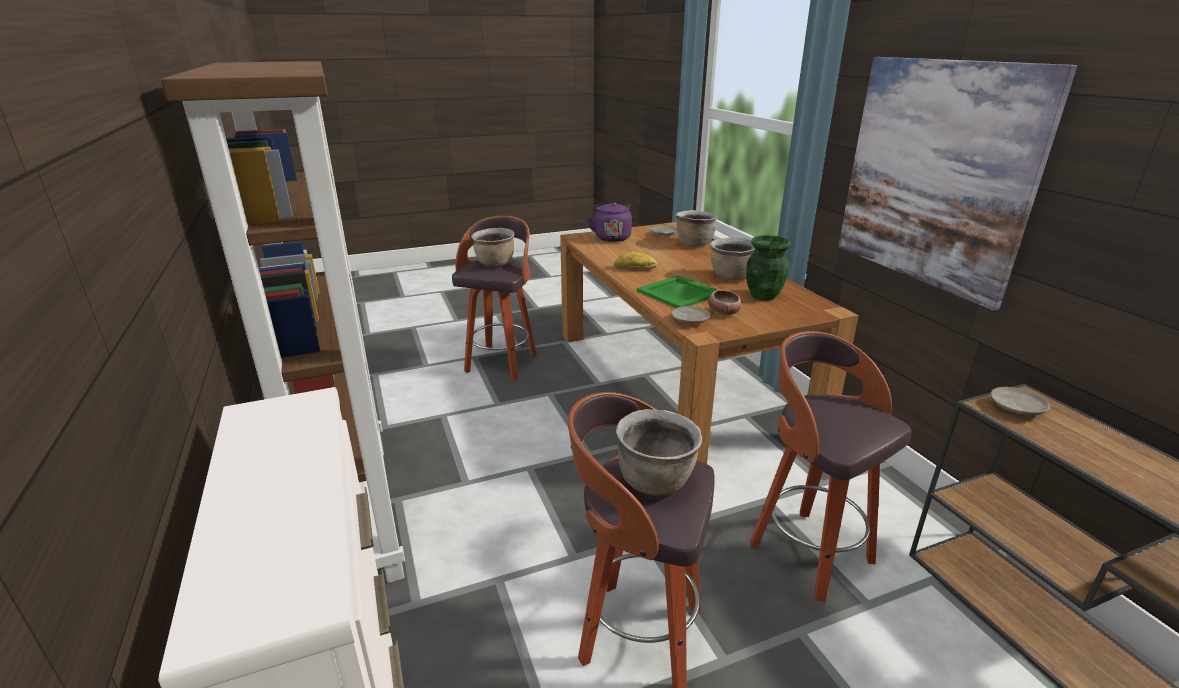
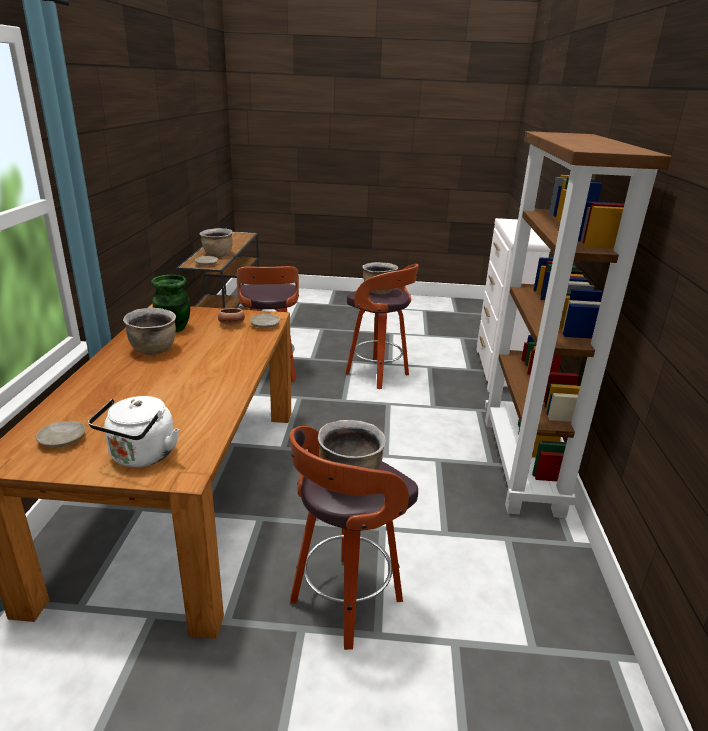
camera: 155 degrees left, 0 degrees up
purple kettle [586,202,632,242] -> white kettle [88,396,179,467]
bread [614,250,657,270] -> none
green tray [637,275,717,308] -> none
brown cooking pot [676,210,718,247] -> brown cooking pot moved to [200,228,233,257]
picture [838,57,1077,311] -> none

